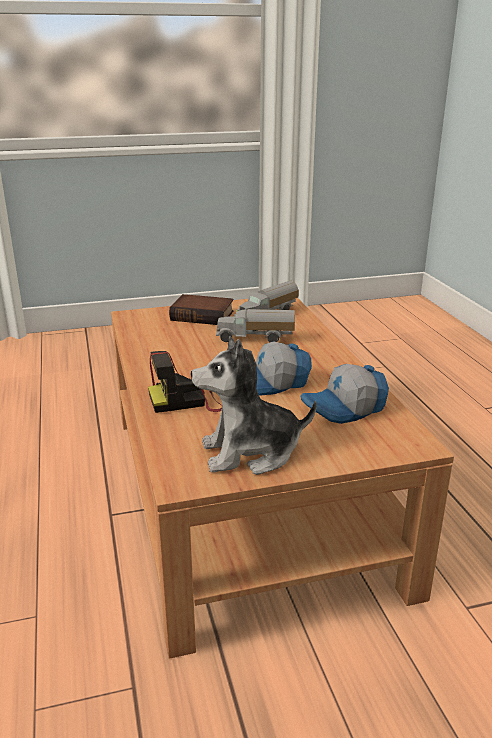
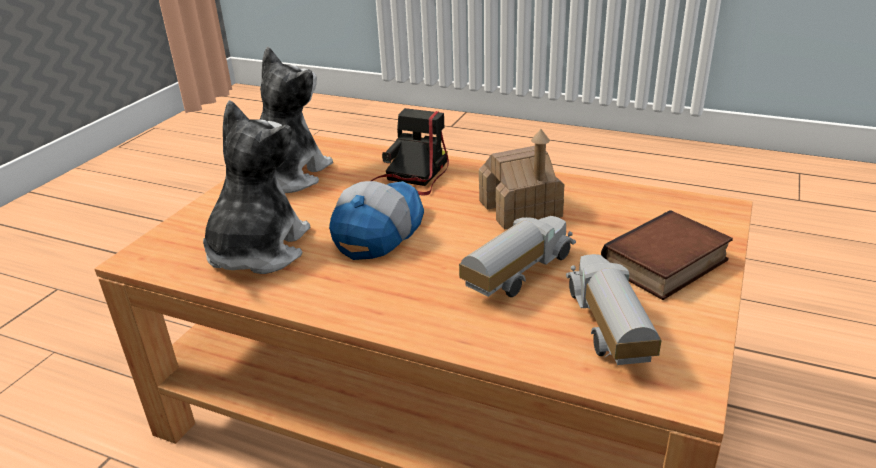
camera: 130 degrees right, 5 degrees up
cap [301,364,389,424] -> plush toy [203,100,310,274]
none -> toy house [479,129,564,229]

